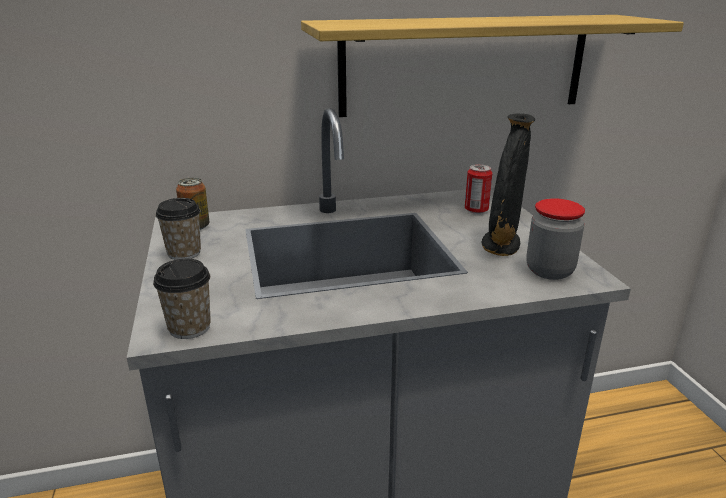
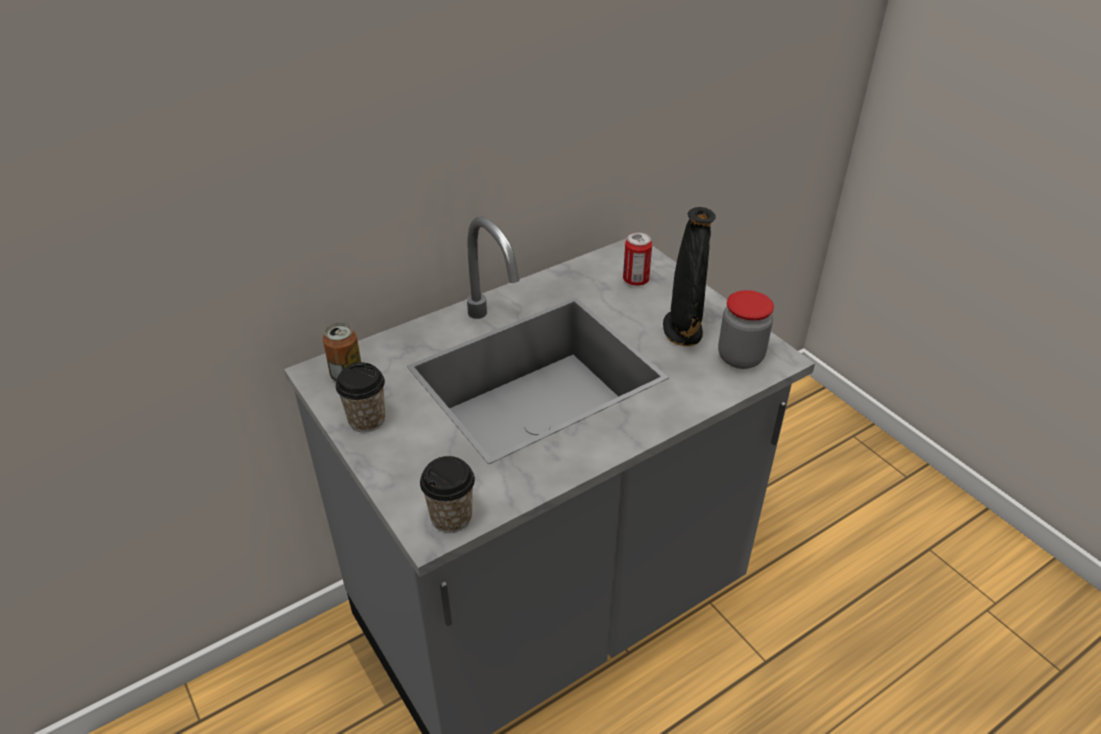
camera: 20 degrees left, 15 degrees up
shelf [301,15,684,117] -> none

